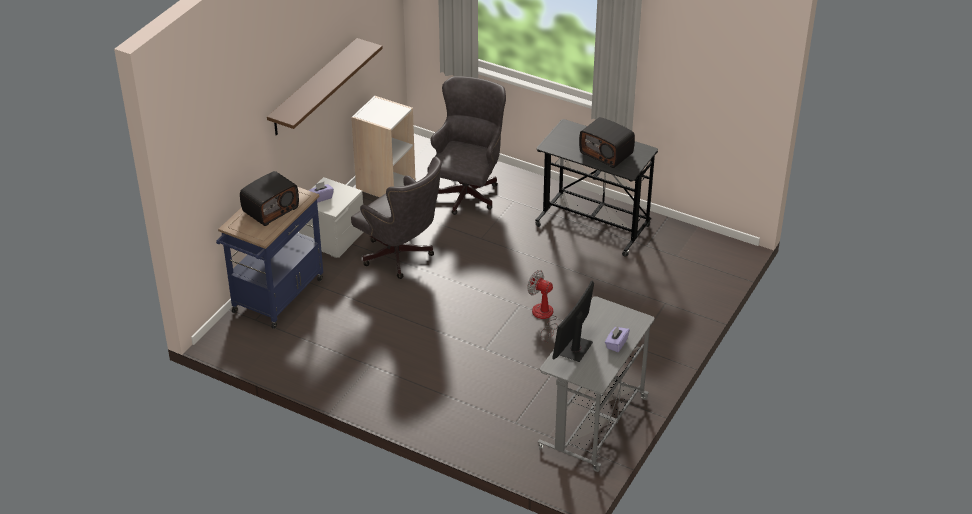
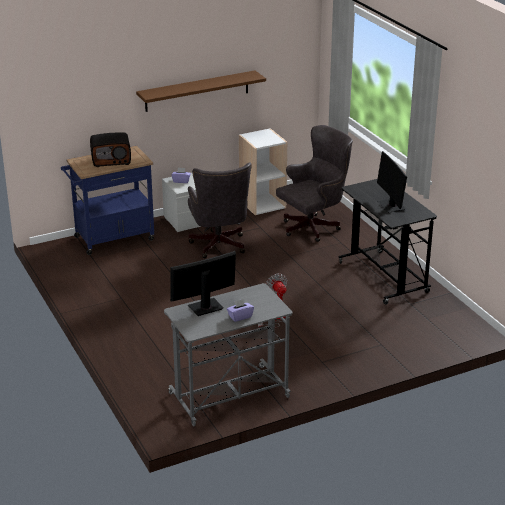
camera: 35 degrees right, 10 degrees down
radio [579,117,635,168] -> monitor [377,151,407,213]

